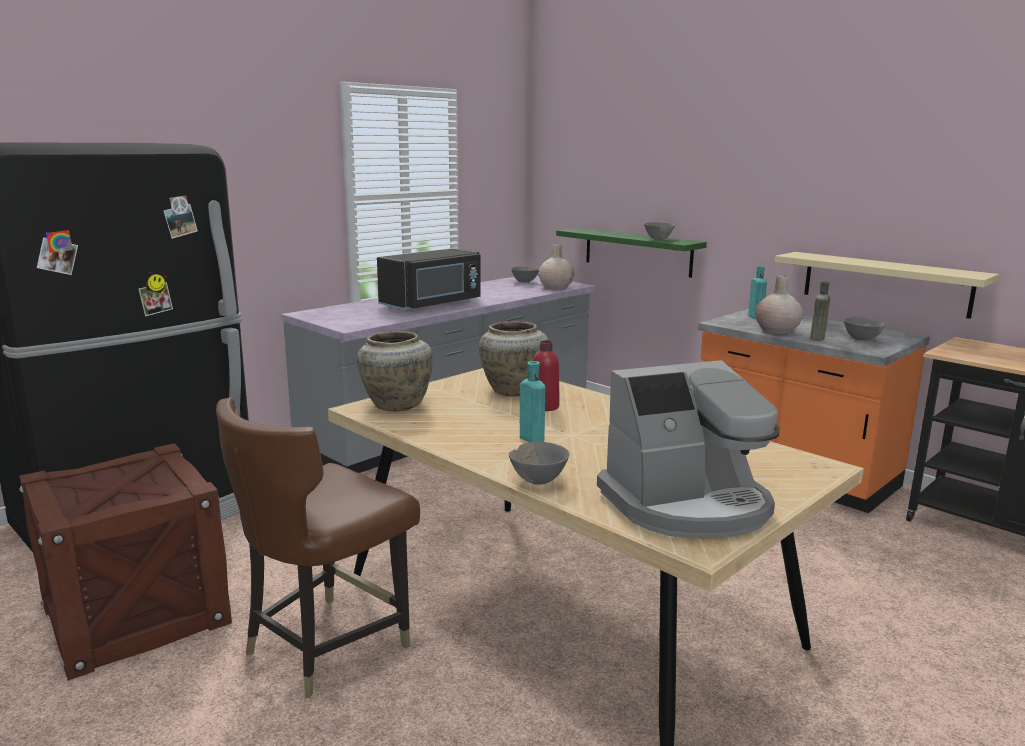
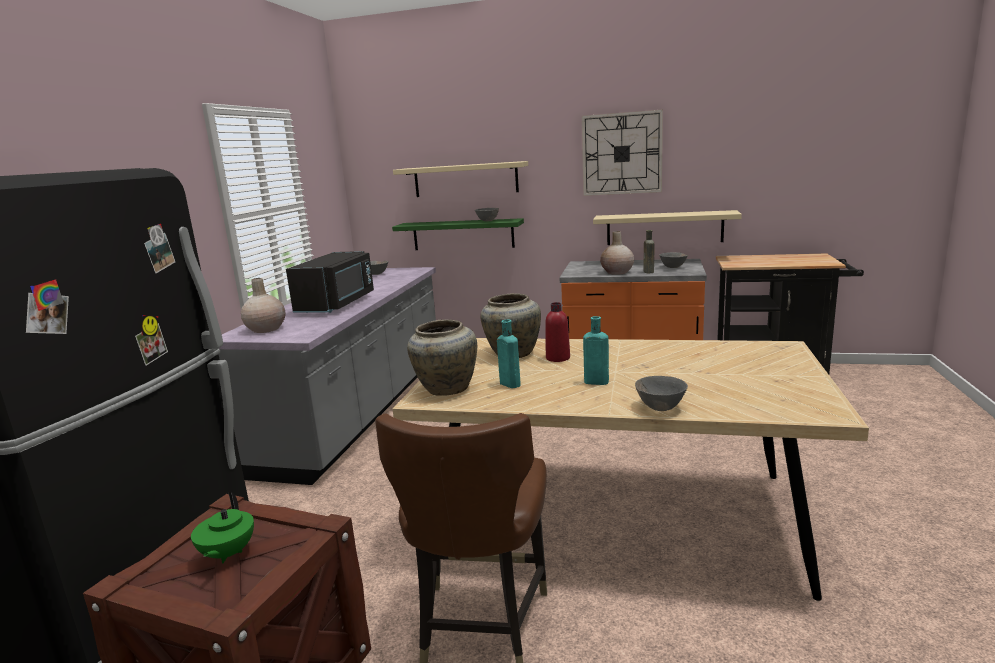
camera: 30 degrees left, 0 degrees up
beige vase [539,243,574,290] -> beige vase moved to [241,278,286,333]
coffee machine [597,360,780,539] -> none
turquoise bottle [748,266,767,320] -> turquoise bottle moved to [497,319,521,388]
none -> green teapot [191,492,254,563]
none -> beige shelf [393,161,528,197]
none -> wall clock [582,109,663,196]

